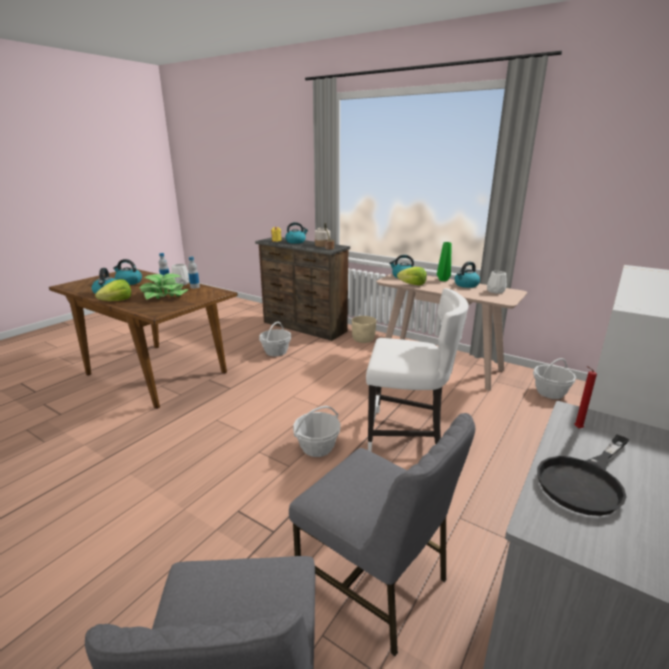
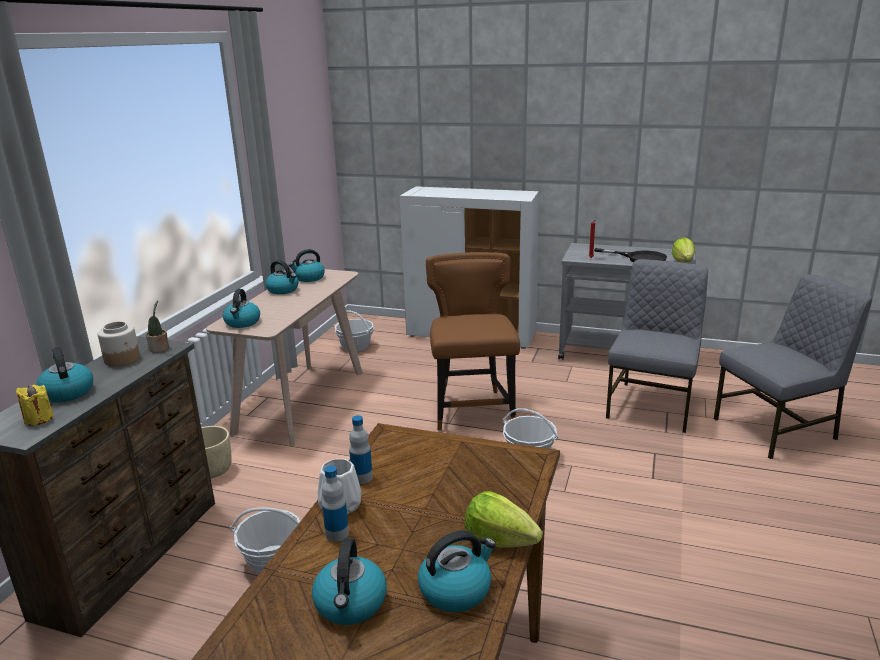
camera: 105 degrees left, 0 degrees up
potted plant [140,273,188,300] -> none
white chair [366,288,469,452] -> brown chair [426,252,520,430]
lettuce [397,267,427,285] -> lettuce moved to [672,238,695,263]
green vase [437,242,452,281] -> none
white vase [487,271,507,294] -> kettle [289,249,325,282]

